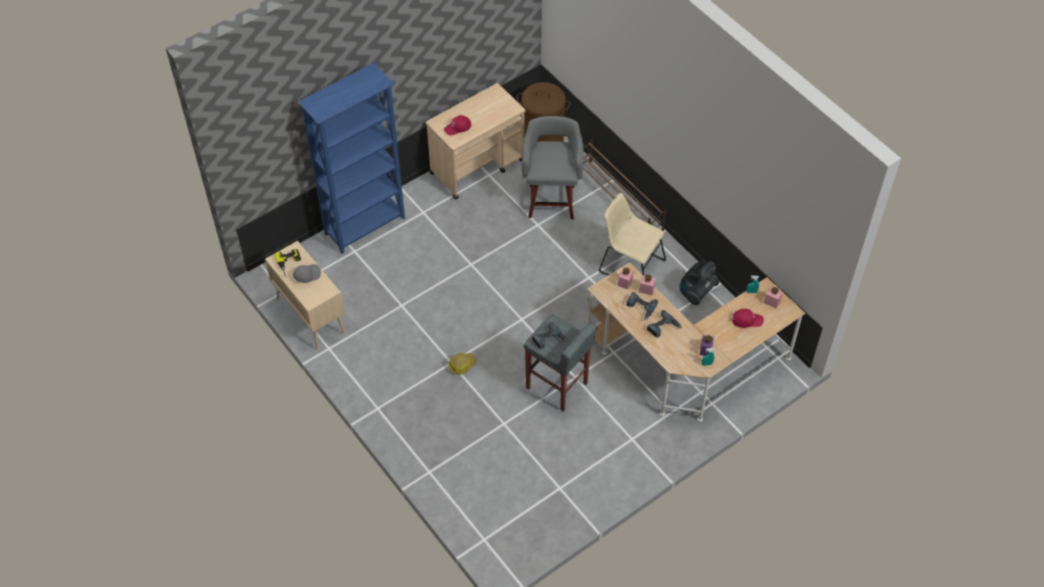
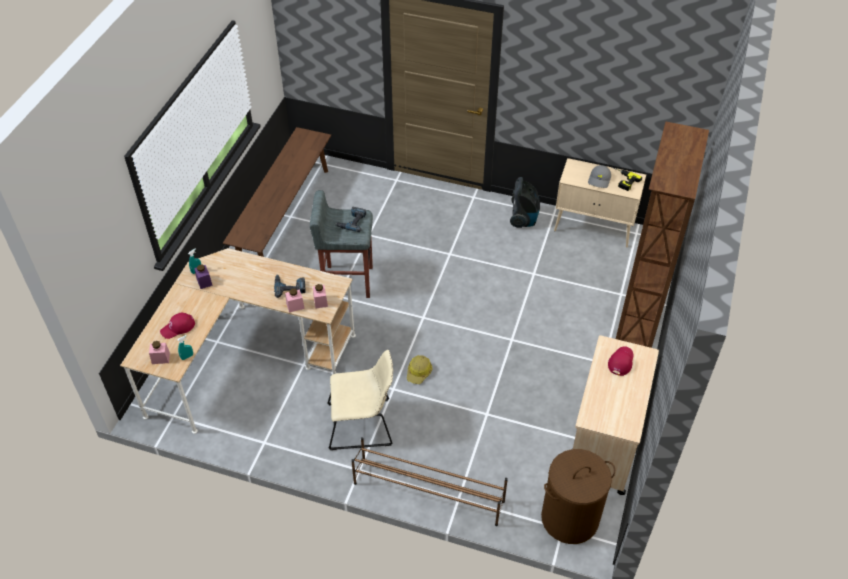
camera: 145 degrees right, 5 degrees down
blue bookcase [298,63,405,254] -> brown bookcase [616,121,709,348]
hard hat [448,353,477,375] -> hard hat moved to [407,355,433,384]
grey stool [522,116,584,219] -> none
power drill [647,310,682,338] -> none
vacuum cleaner [680,261,719,305] -> vacuum cleaner moved to [510,177,540,228]
none -> brown bench [223,127,331,257]

